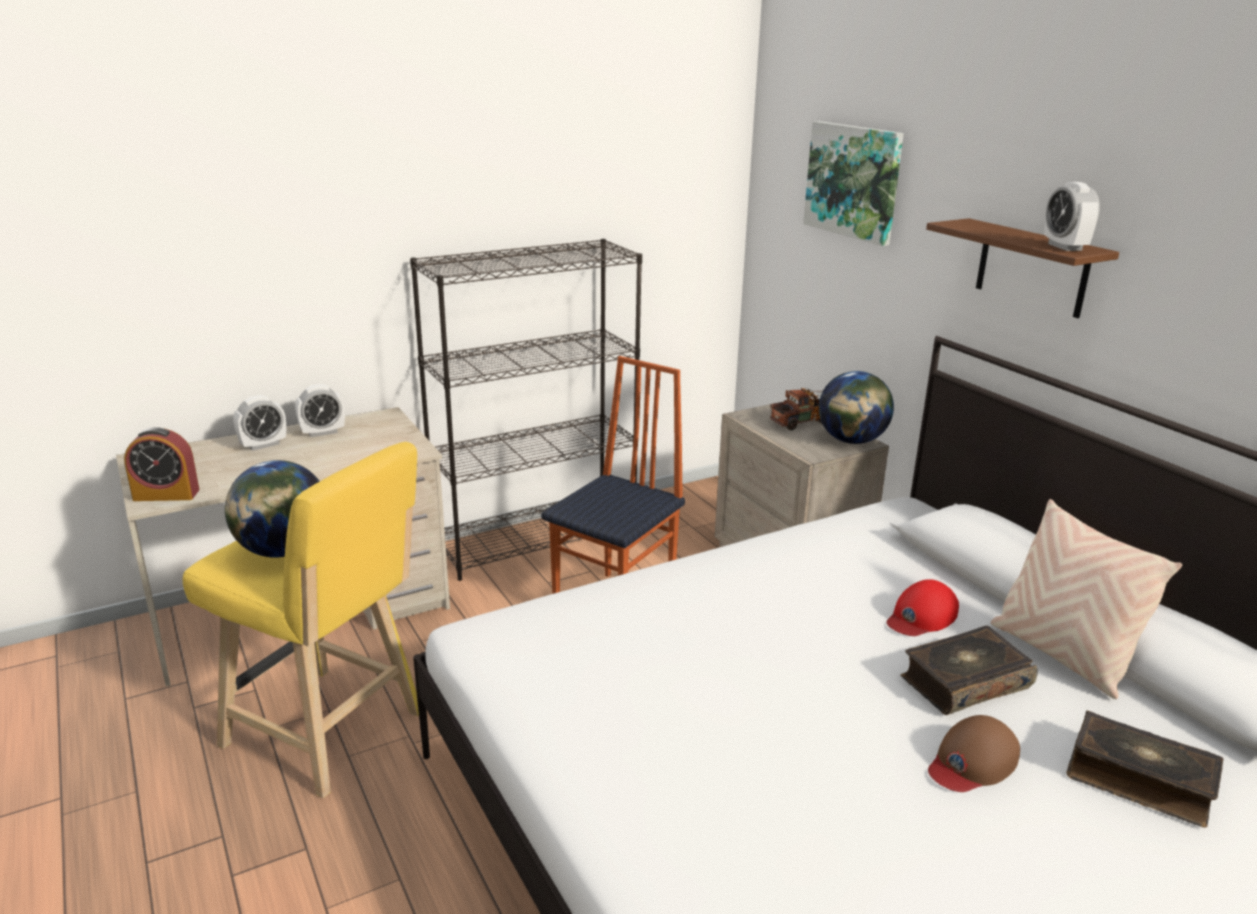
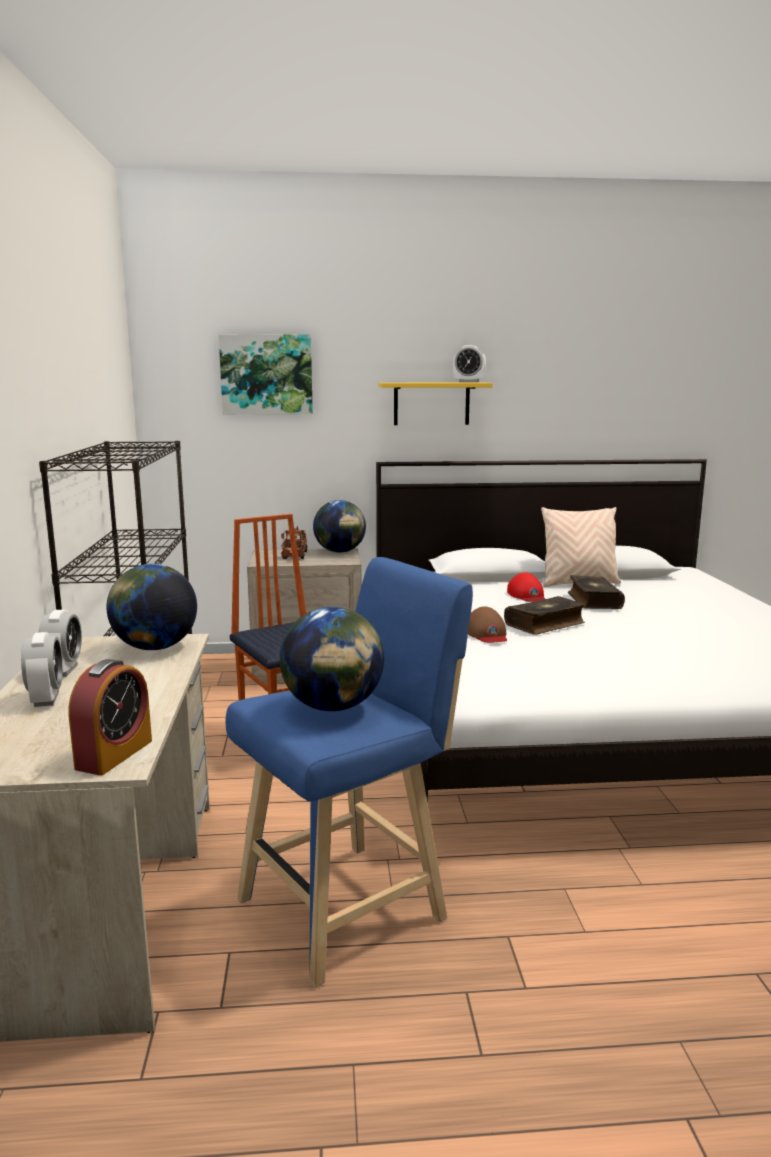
camera: 65 degrees left, 10 degrees down
yellow stool [183,442,419,798] -> blue stool [225,557,473,987]
brown shelf [926,218,1119,318] -> yellow shelf [379,383,493,425]
brown cap [928,715,1020,792] -> brown cap moved to [468,607,507,643]
book [1067,710,1223,828] -> book moved to [504,596,586,635]
none -> globe [106,564,197,650]

